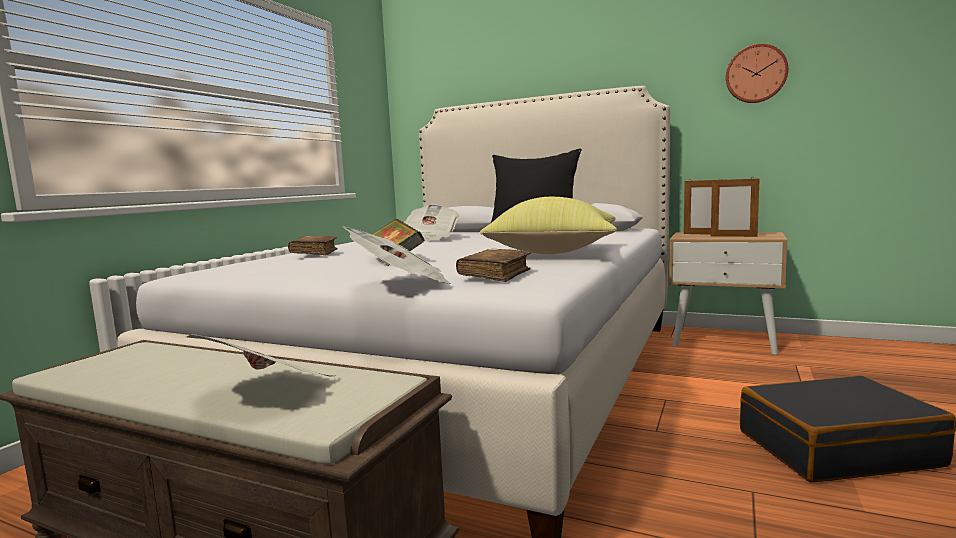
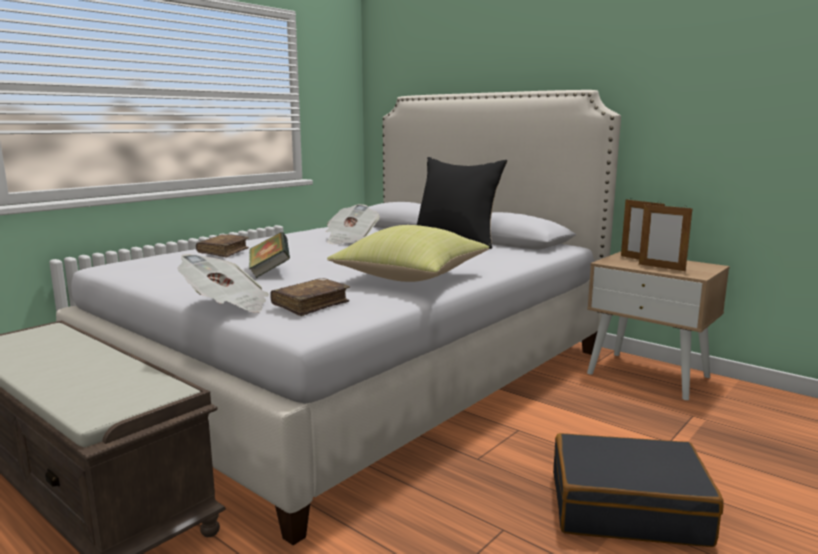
camera: 15 degrees right, 5 degrees up
newspaper [186,334,339,376] -> none
wall clock [726,44,788,103] -> none

